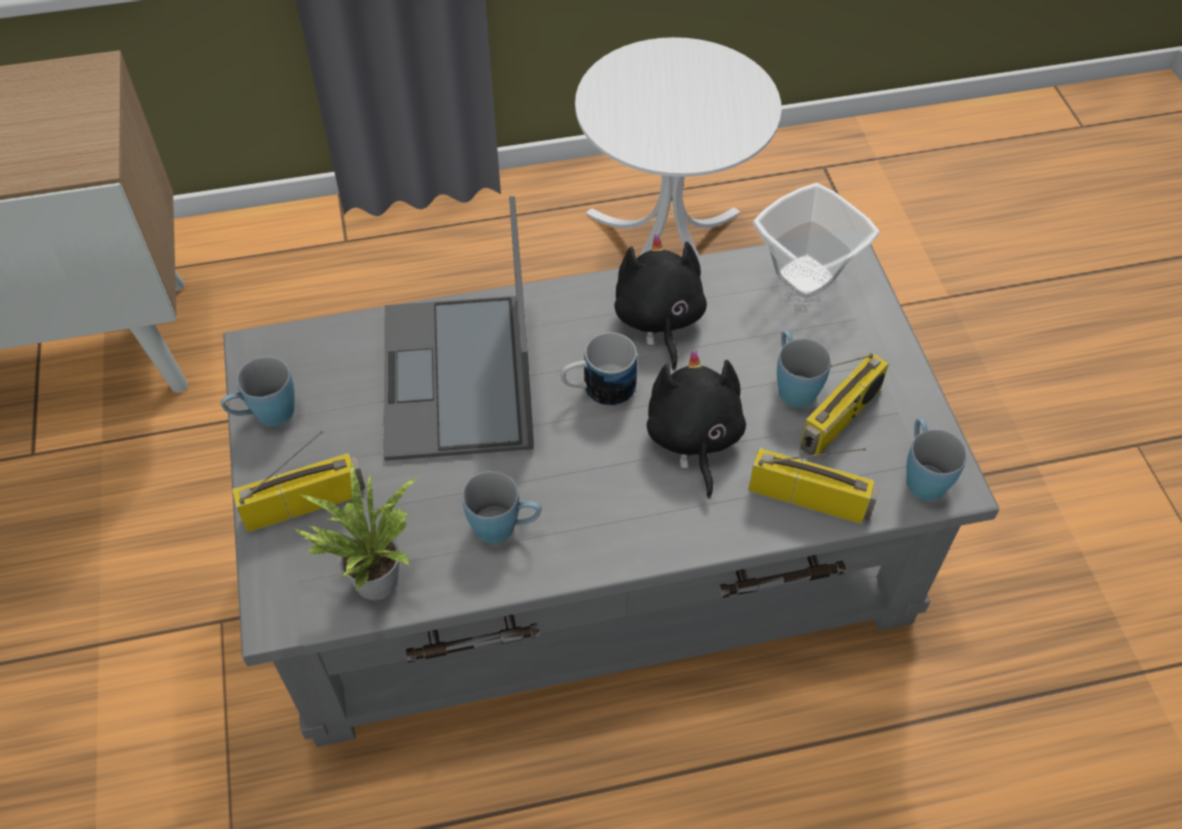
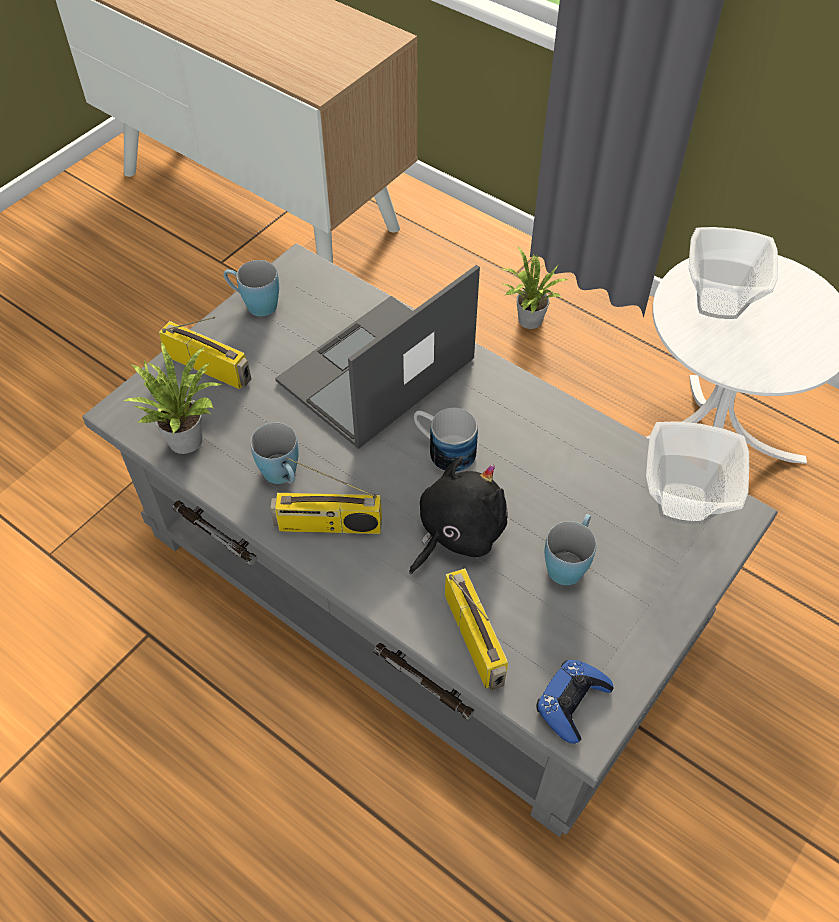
camera: 50 degrees right, 0 degrees up
black plush toy [614,234,707,371] -> none
radio [800,352,889,457] -> radio moved to [270,457,382,534]
blue mug [906,418,967,501] -> blue game controller [536,660,614,744]
none -> potted plant [502,247,568,329]
none -> bowl [689,227,778,319]

